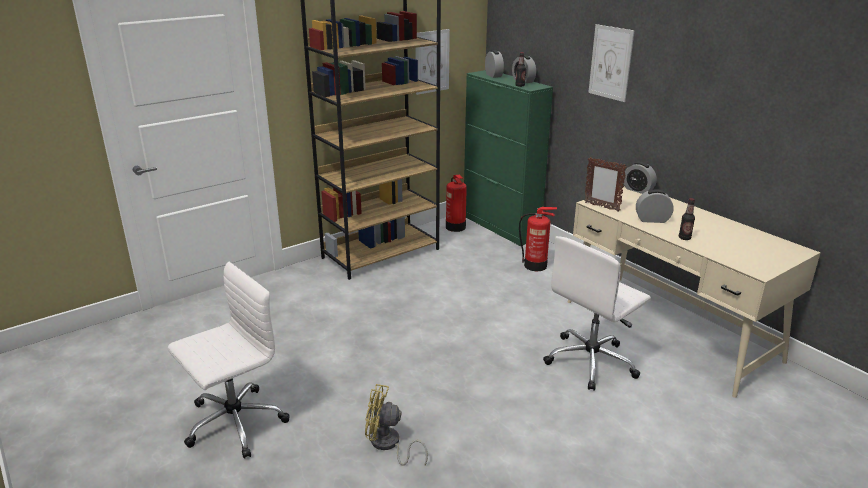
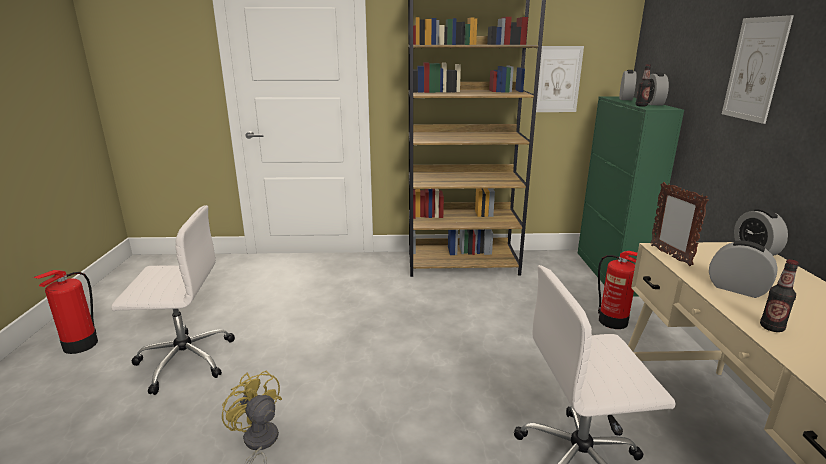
camera: 35 degrees right, 5 degrees down
fire extinguisher [446,175,467,232] -> fire extinguisher moved to [33,270,98,354]

